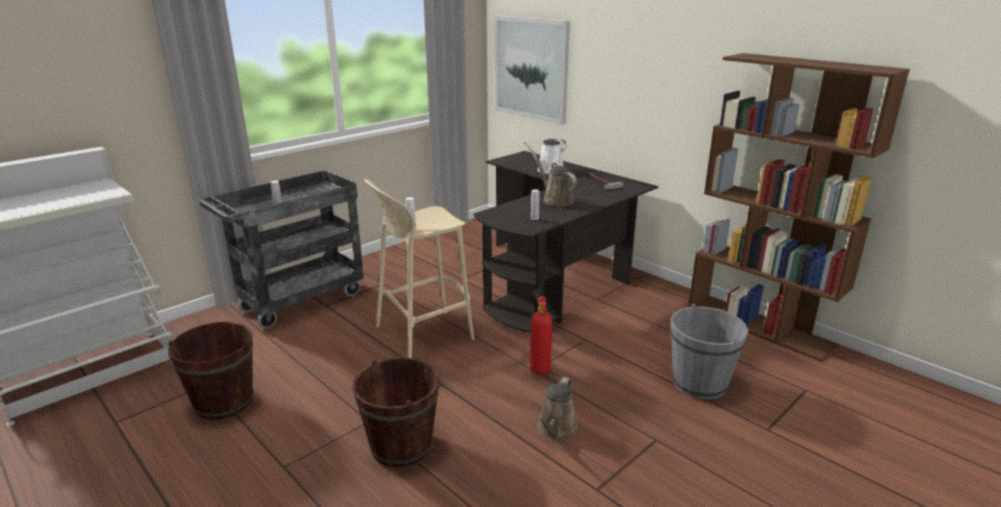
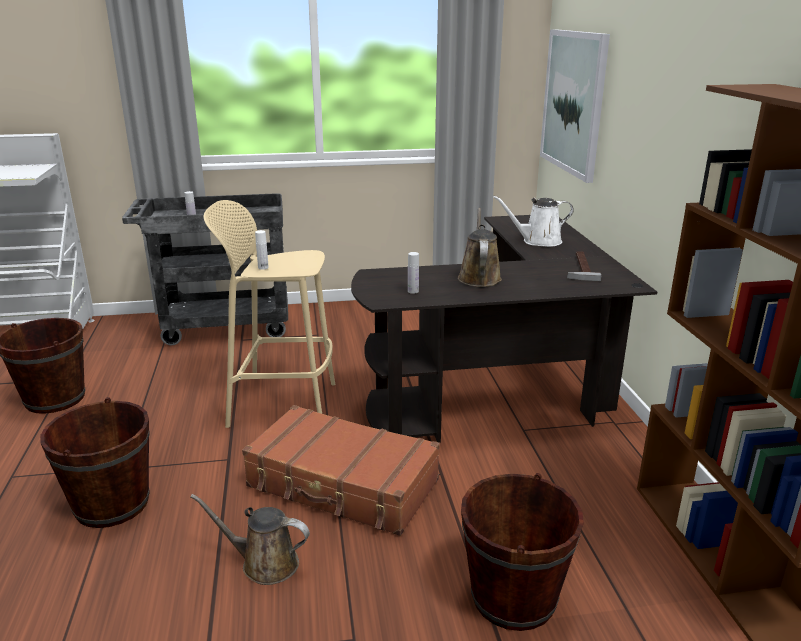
camera: 35 degrees right, 0 degrees up
fire extinguisher [530,289,553,375] -> brown suitcase [242,405,440,536]
brown watering can [537,377,578,440] -> brown watering can turned 45 degrees clockwise [190,494,310,585]
grey bucket [671,304,748,400] -> brown bucket [461,473,584,631]

